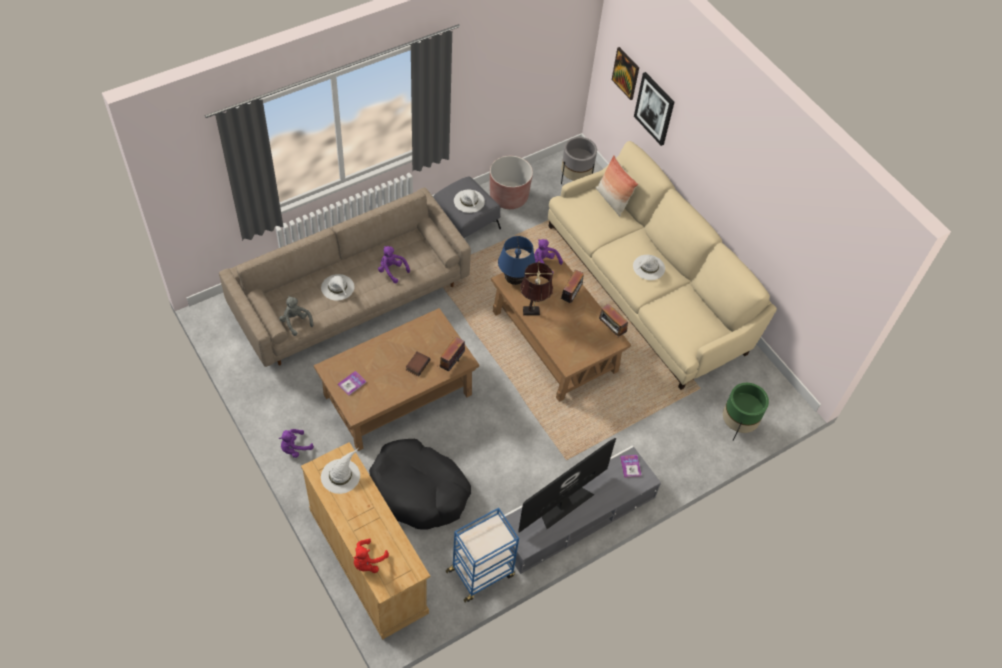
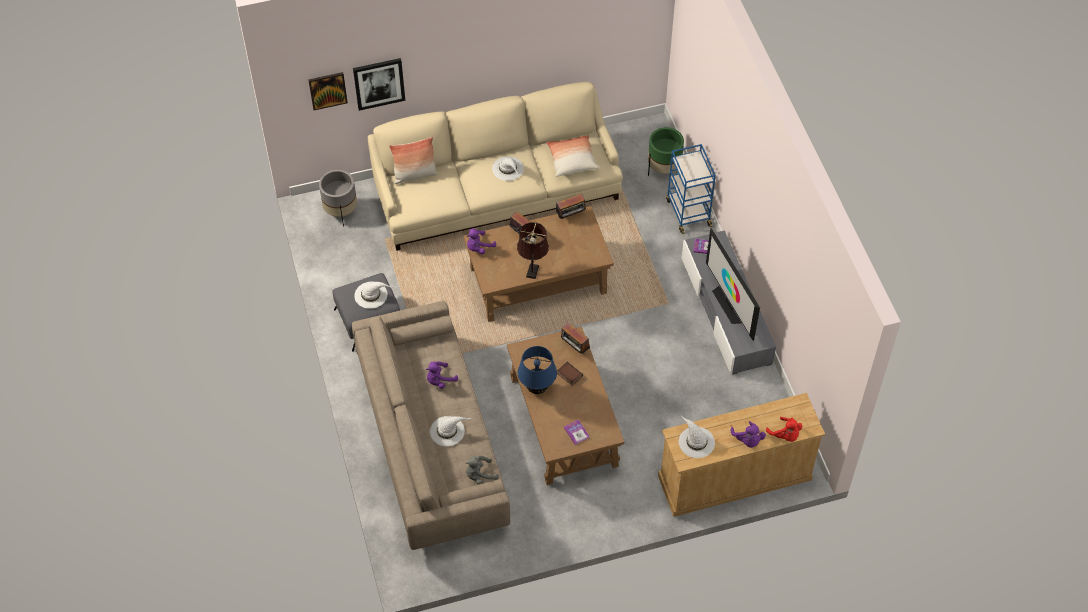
camera: 70 degrees left, 0 degrees up
purple plush toy [279,429,314,458] -> purple plush toy moved to [731,421,766,448]
black dog bed [369,439,471,530] -> none
blue cart [446,508,519,602] -> blue cart moved to [666,144,716,234]
brown planter [490,156,533,209] -> none
blue table lamp [498,236,536,285] -> blue table lamp moved to [518,346,557,394]
none -> pillow [546,135,599,177]

